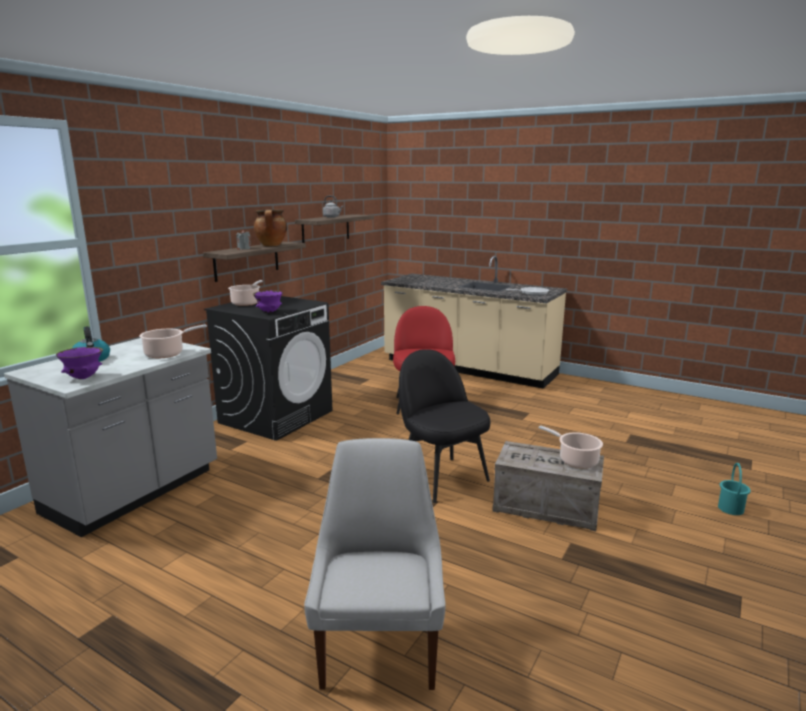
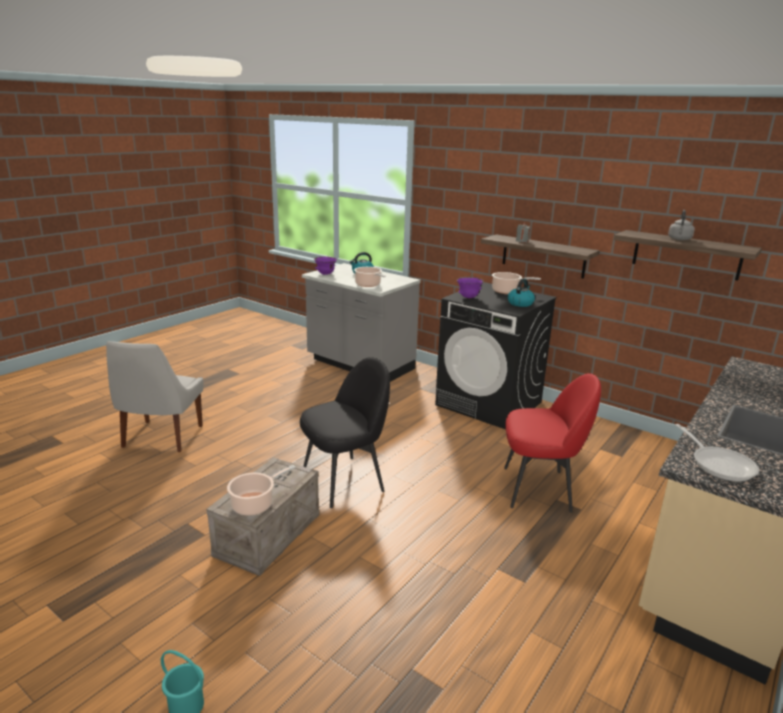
camera: 95 degrees right, 5 degrees up
cooking pot [254,210,287,246] -> none
white chair [304,438,446,690] -> white chair turned 90 degrees clockwise [106,341,203,452]
none -> kettle [508,279,535,307]

